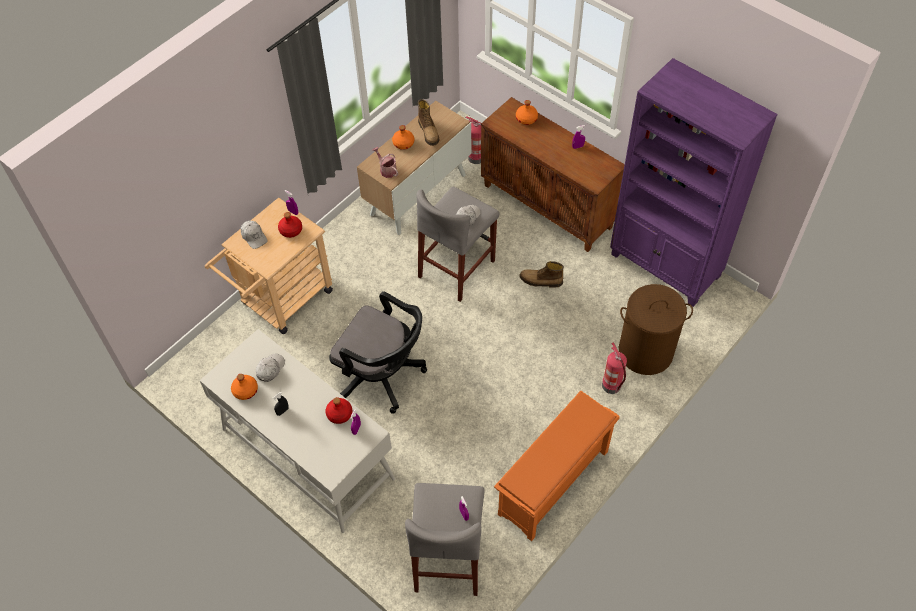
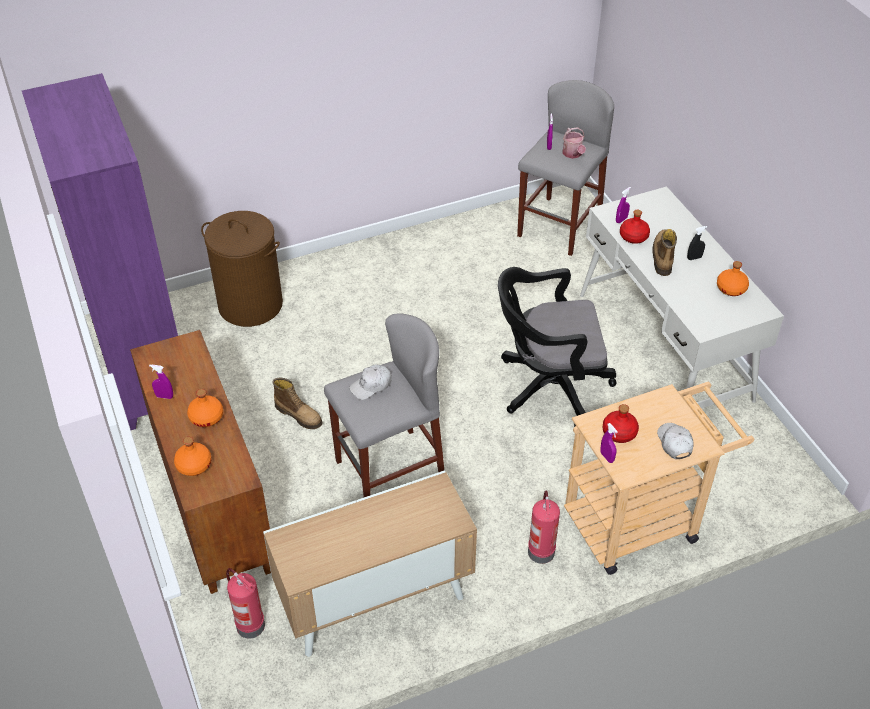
camera: 155 degrees left, 10 degrees down
white cap [256,354,285,382] -> none
black office chair [329,291,427,414] -> black office chair turned 60 degrees counterclockwise [498,267,617,427]
watering can [373,147,398,178] -> watering can moved to [563,127,586,159]
orange bottle [392,125,414,150] -> orange bottle moved to [187,389,223,427]
boot [418,99,439,146] -> boot moved to [652,229,677,276]
orange shoe rack [494,391,620,541] -> none
fire extinguisher [602,343,627,394] -> fire extinguisher moved to [528,491,560,564]

